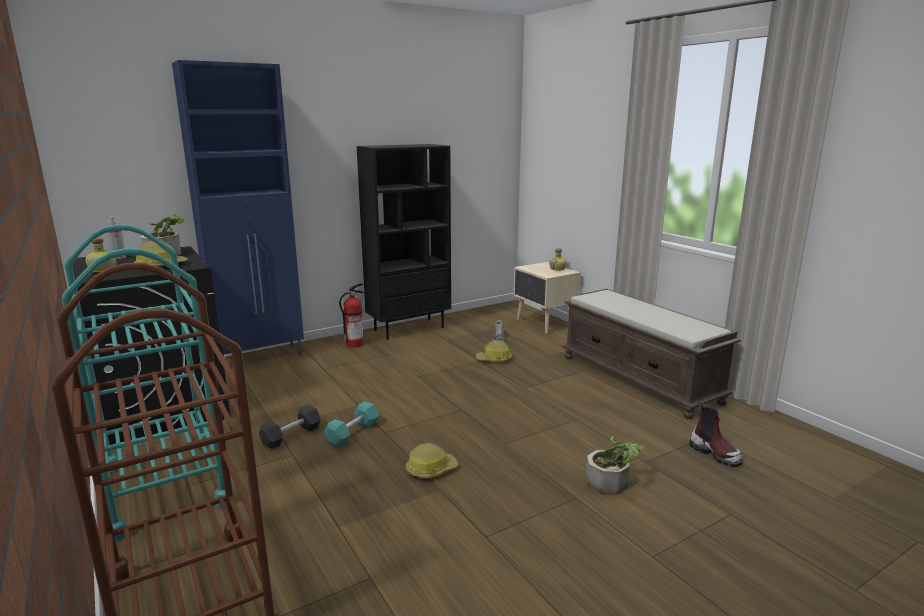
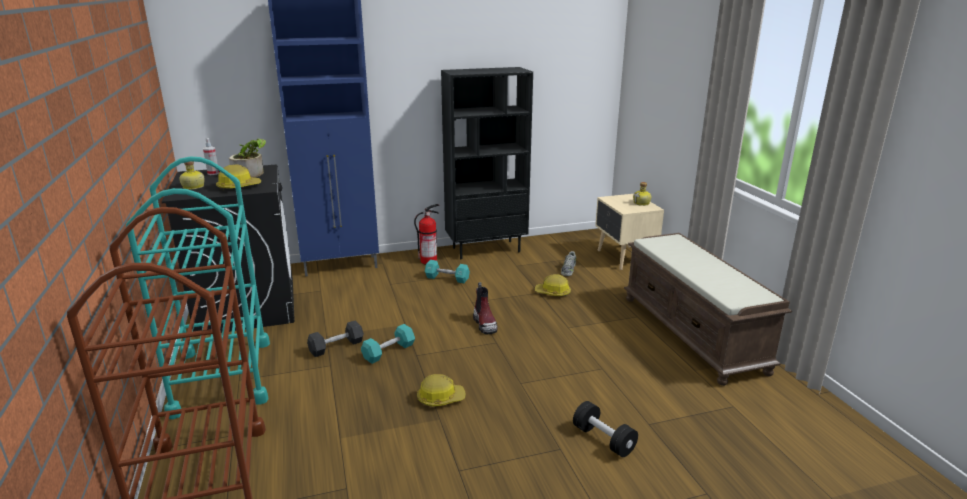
camera: 15 degrees right, 5 degrees up
potted plant [586,436,645,495] -> black dumbbell [573,401,638,457]
boot [689,401,743,467] -> boot moved to [473,282,497,335]
none -> turquoise dumbbell [425,260,470,283]

